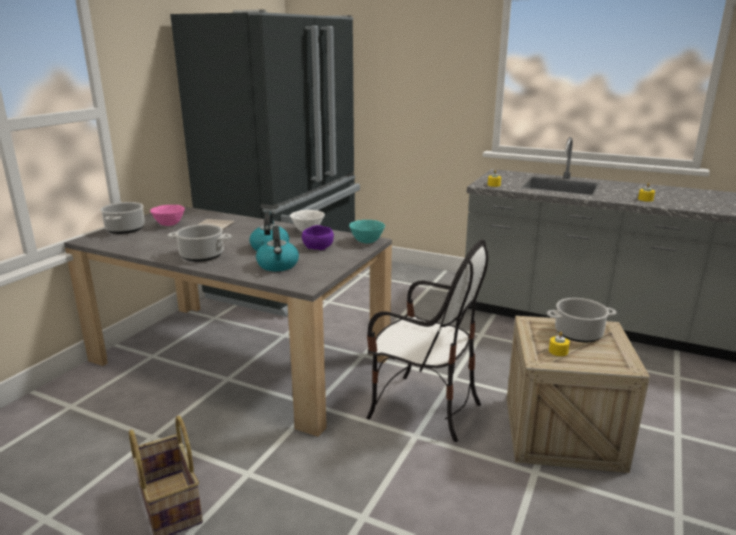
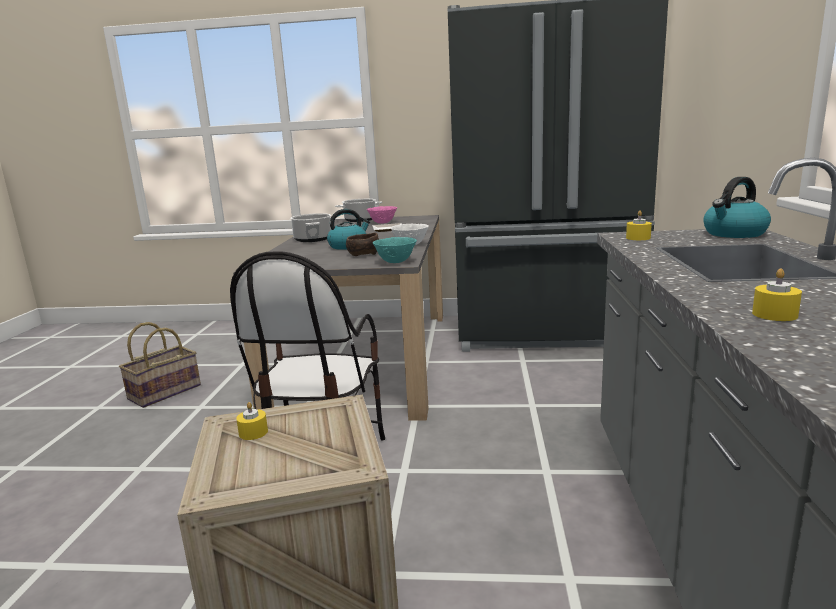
camera: 70 degrees right, 5 degrees down
kettle [256,226,299,271] -> kettle moved to [703,177,771,238]
purple bowl [302,225,334,250] -> brown bowl [346,233,379,256]
cooking pot [547,298,617,342] -> none

